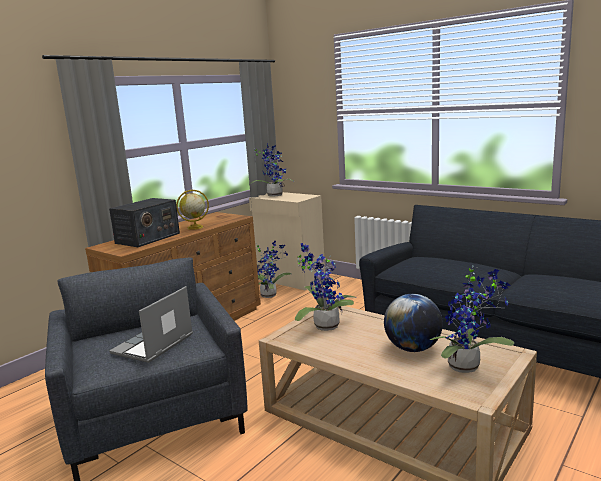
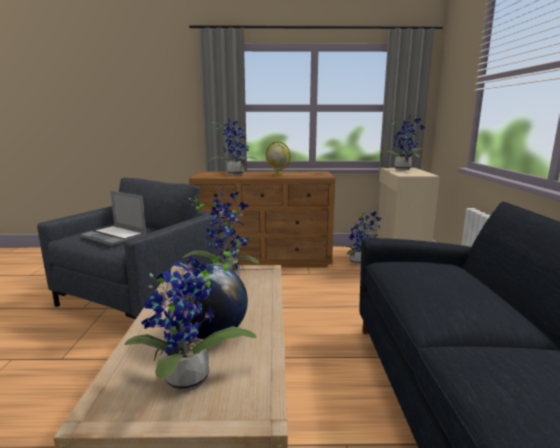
camera: 50 degrees right, 0 degrees up
radio [109,198,180,247] -> potted plant [208,119,257,175]
laptop [109,286,193,363] -> laptop turned 135 degrees counterclockwise [81,191,146,246]

